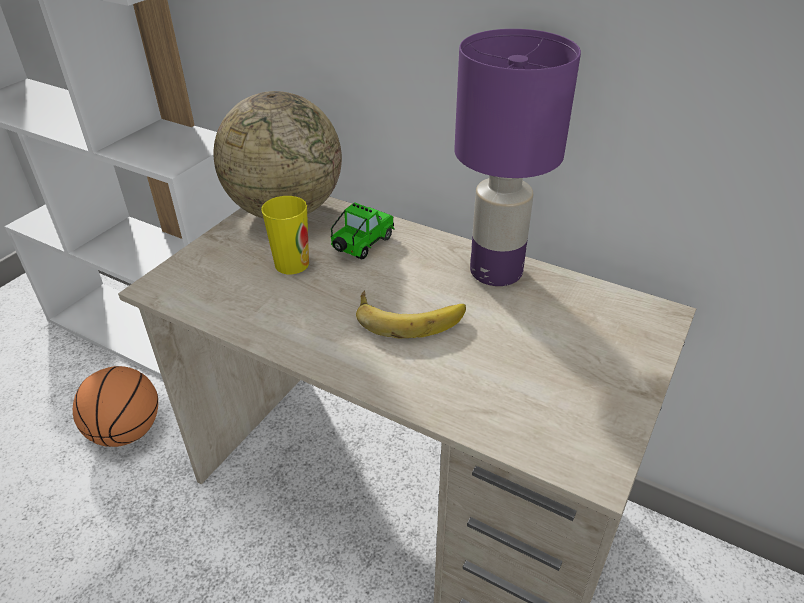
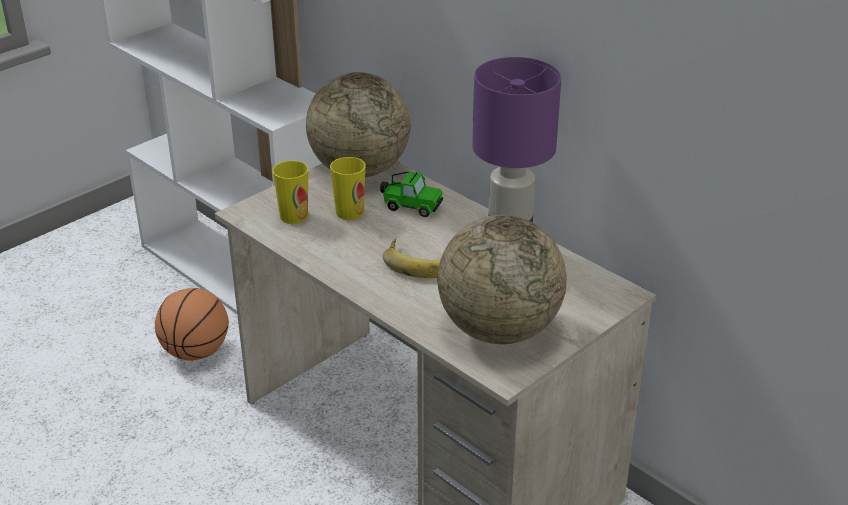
camera: 15 degrees right, 5 degrees down
toy car [331,202,395,260] -> toy car turned 60 degrees clockwise [380,171,443,217]
none -> cup [272,160,308,224]
none -> globe [438,215,567,344]

